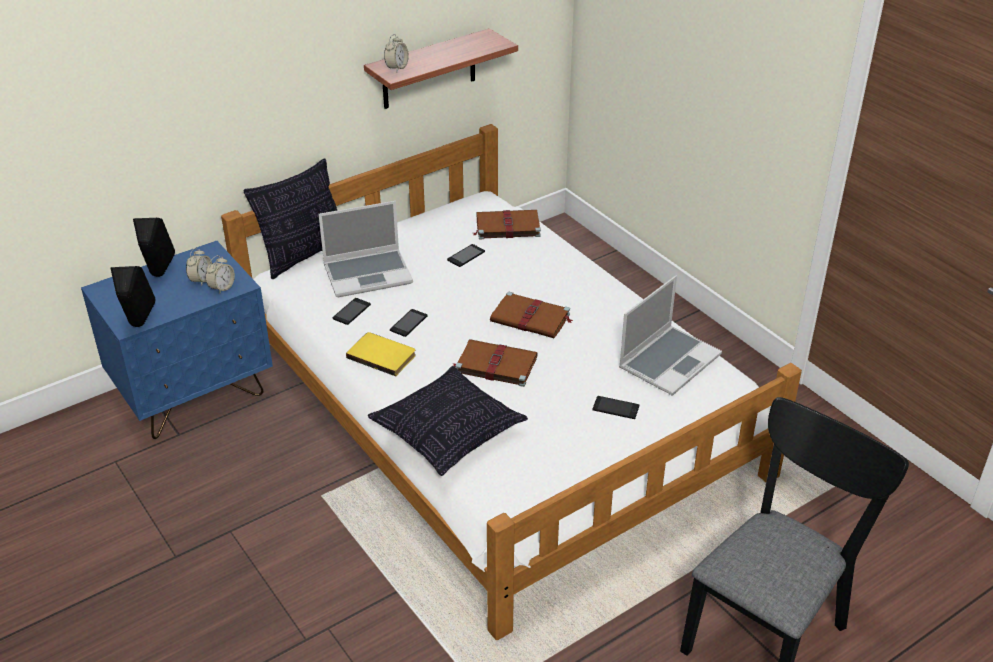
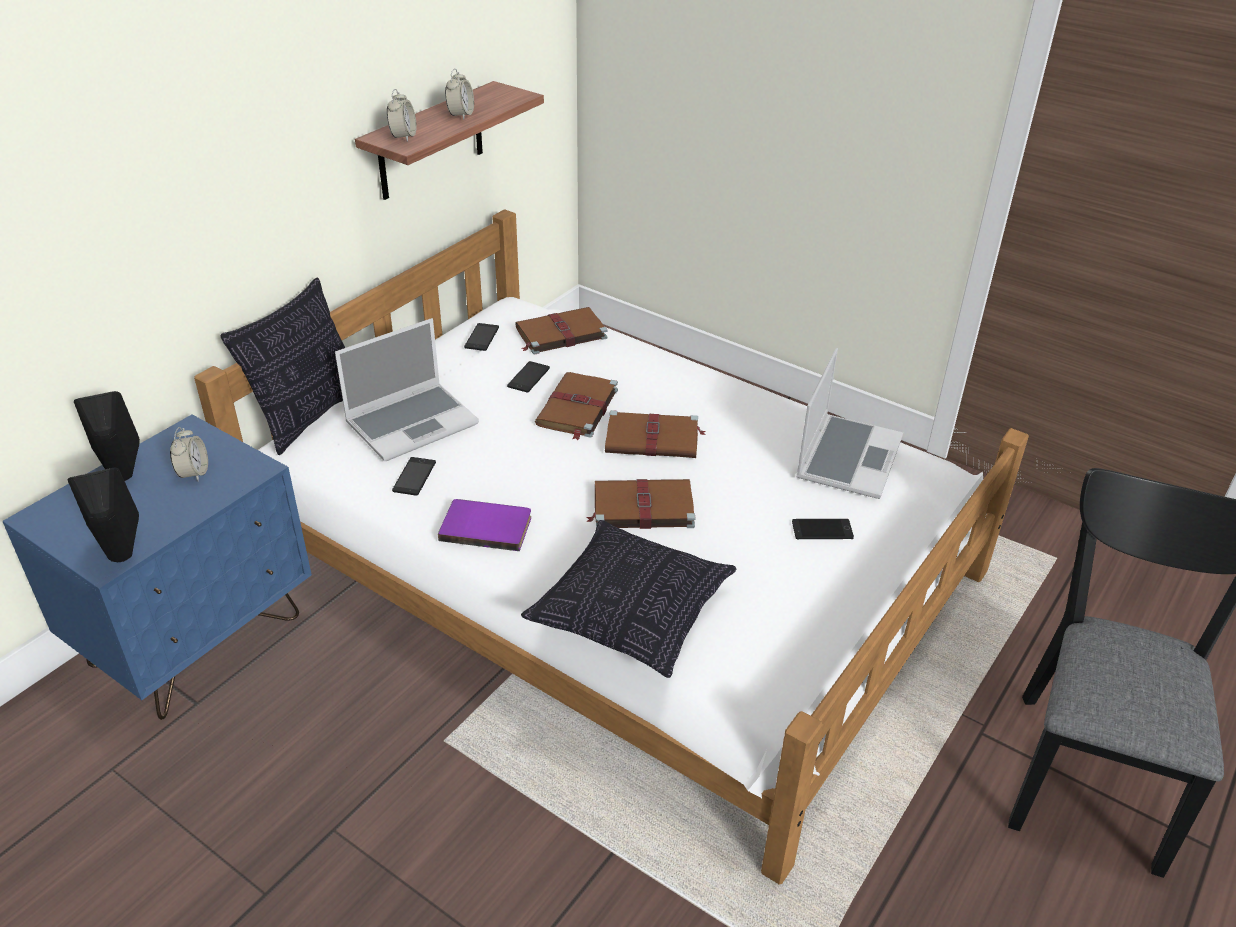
camera: 20 degrees left, 0 degrees up
alarm clock [205,255,235,294] -> alarm clock moved to [445,69,474,120]
yellow book [346,332,416,376] -> purple book [438,499,531,551]
phone [390,309,428,337] -> phone moved to [464,323,499,351]
none -> brown book [535,372,618,440]

